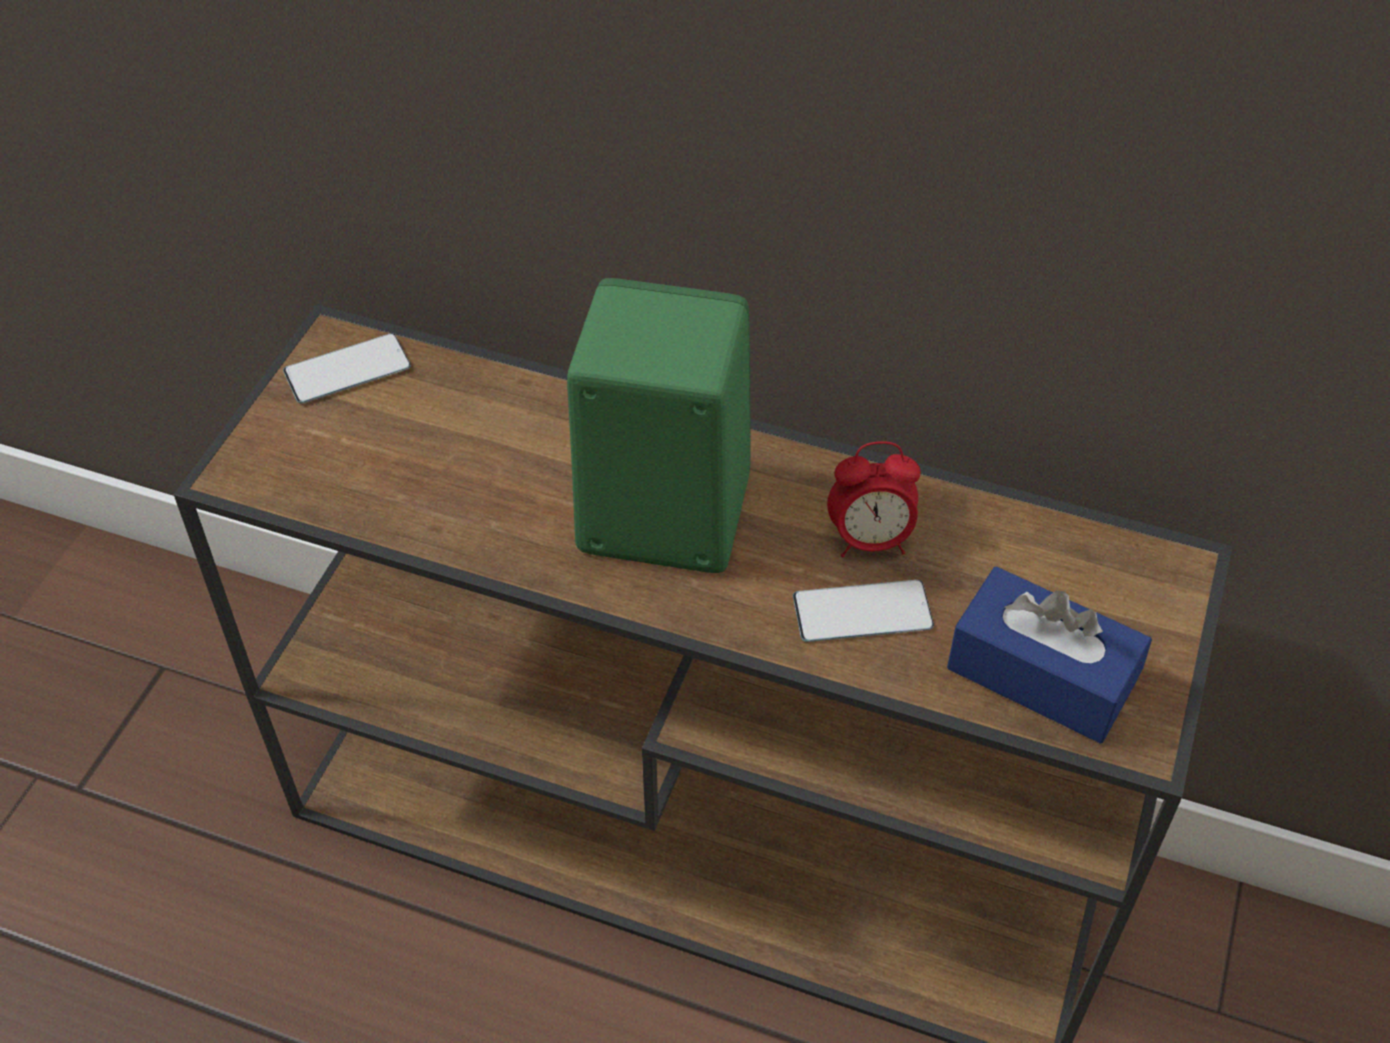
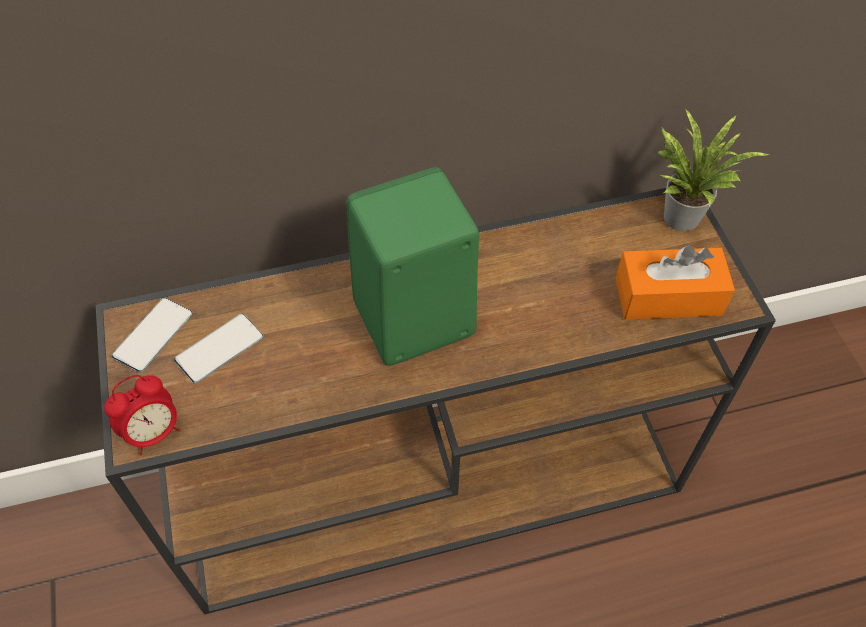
camera: 35 degrees left, 5 degrees up
phone [793,580,934,642] -> phone moved to [174,314,263,384]
alarm clock [827,441,921,557] -> alarm clock moved to [104,375,180,455]
blue tissue box [947,566,1152,743] -> orange tissue box [616,246,735,320]
none -> potted plant [658,110,769,231]

